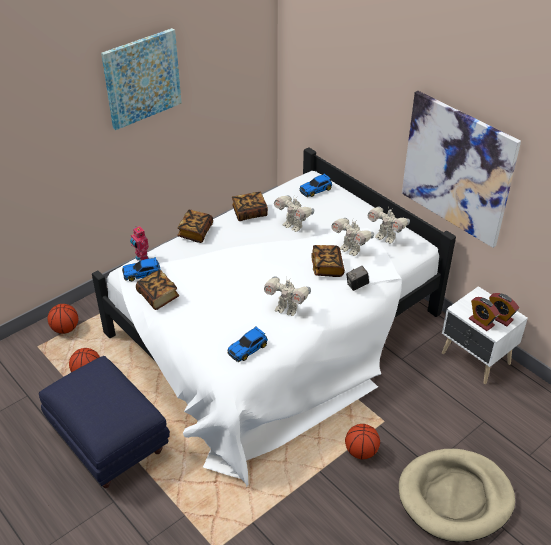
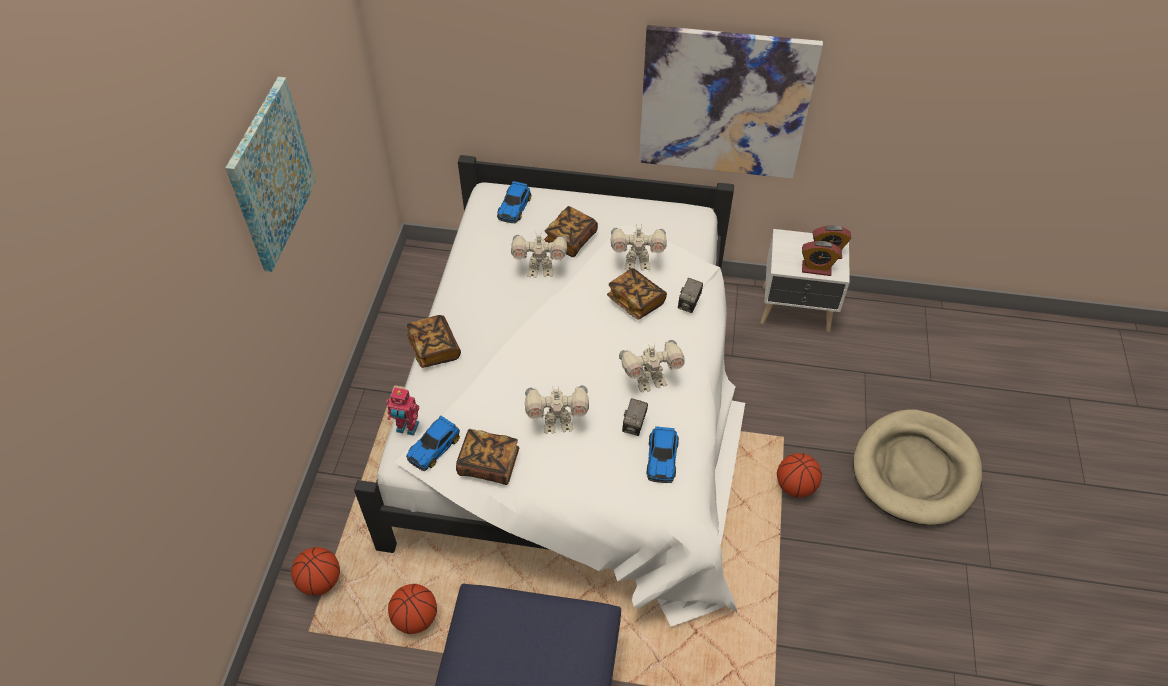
camera: 40 degrees left, 10 degrees up
book [232,192,268,221] -> book moved to [544,206,598,257]
toy robot [368,207,410,243] -> toy robot moved to [525,385,589,434]
none -> camera [622,398,648,436]

